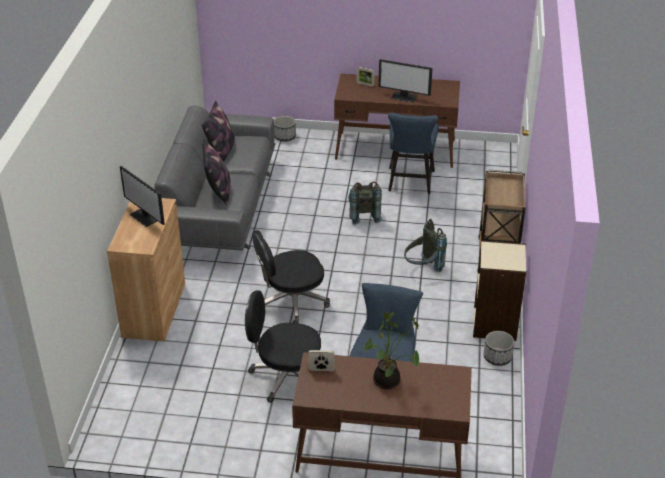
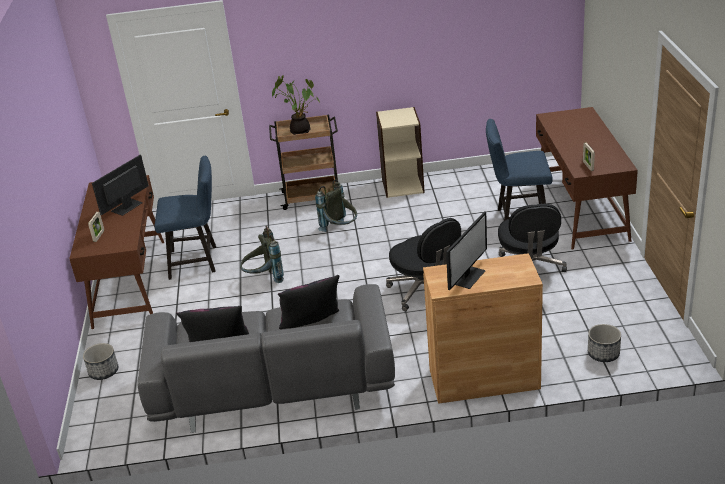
camera: 100 degrees left, 5 degrees down
potted plant [364,312,419,389] -> potted plant moved to [272,75,320,135]
monitor [378,59,432,103] -> monitor turned 150 degrees counterclockwise [92,155,149,216]
planter [484,331,514,366] -> planter moved to [588,324,621,362]

